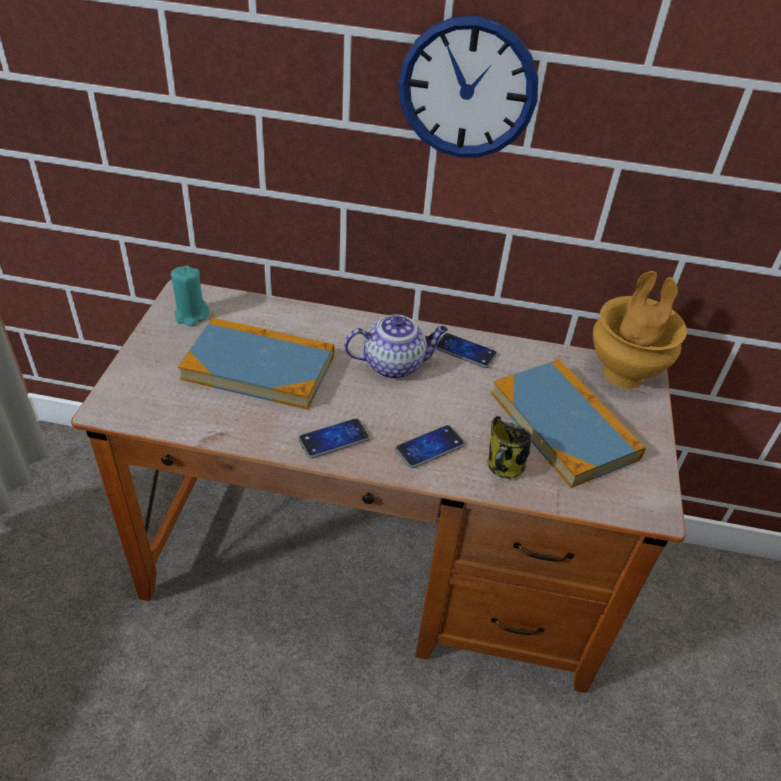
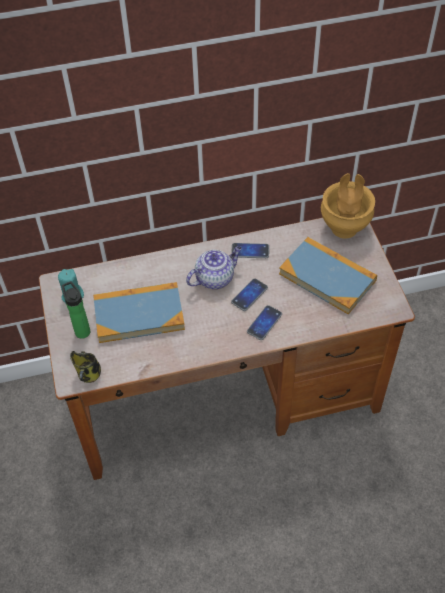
camera: 20 degrees left, 10 degrees up
phone [298,418,370,459] -> phone moved to [231,278,268,311]
wall clock [398,16,538,157] -> none
mug [488,416,532,479] -> mug moved to [70,351,101,383]
none -> bottle [62,281,90,339]

